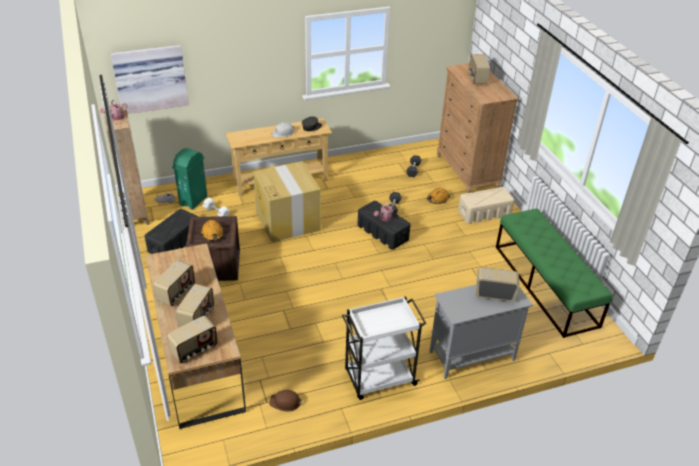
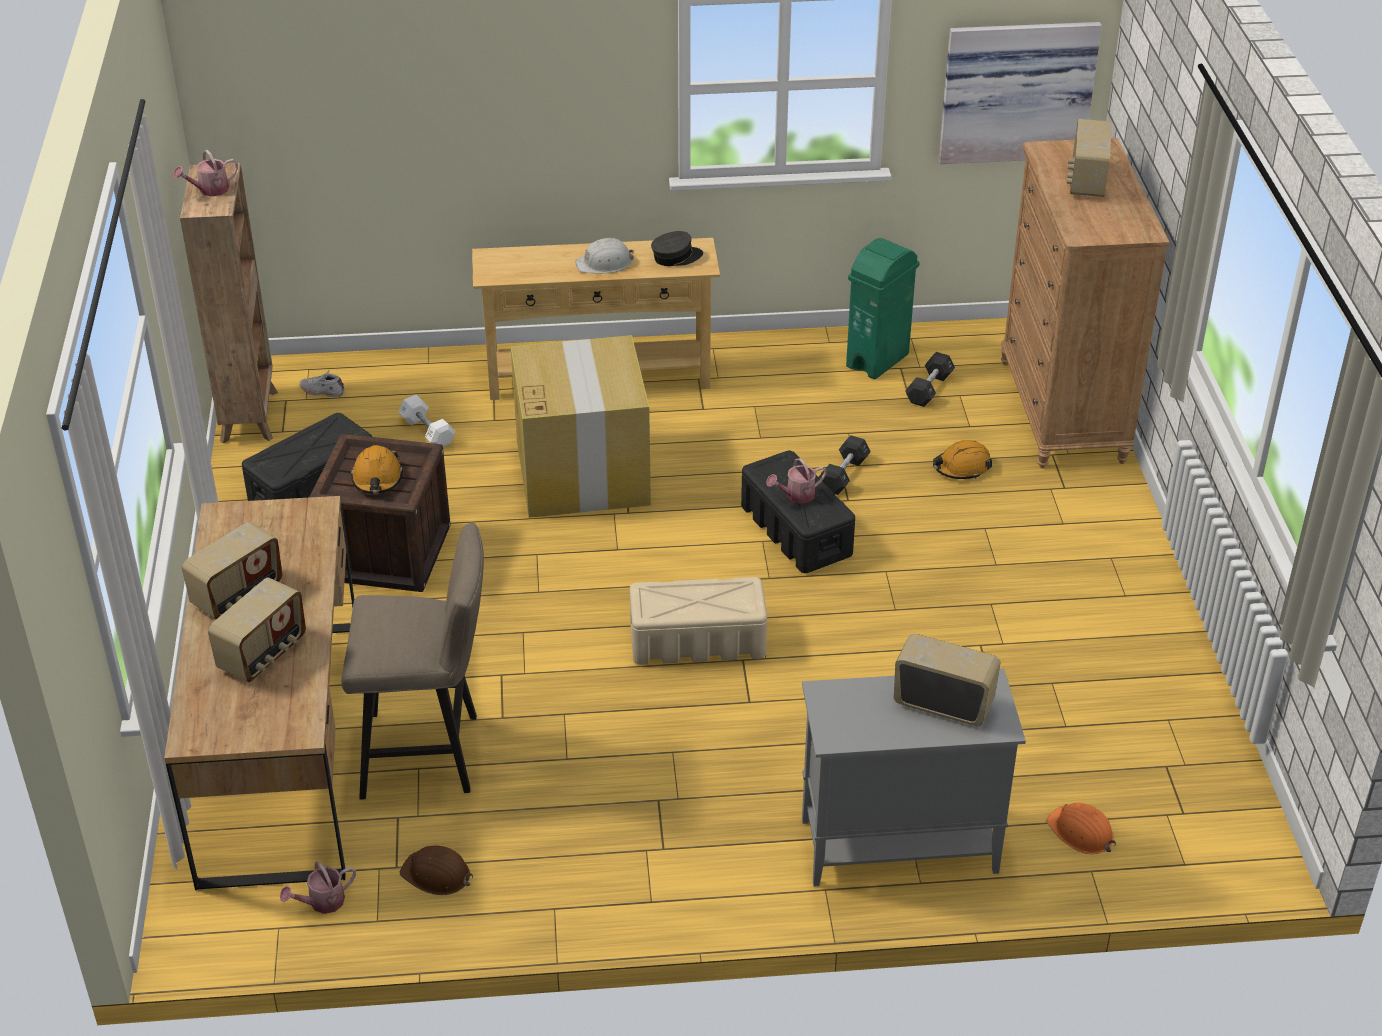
camera: 15 degrees right, 0 degrees up
picture [111,45,189,114] -> picture moved to [939,22,1102,164]
radio [167,316,218,363] -> none
green trash can [172,148,207,210] -> green trash can moved to [846,238,920,379]
white cart [342,296,427,400] -> none
beige storage box [458,187,514,224] -> beige storage box moved to [630,577,767,665]
green bench [496,209,613,338] -> none
none -> watering can [280,862,356,914]
none -> beige stool [341,523,484,800]
none -> orange hard hat [1046,802,1116,854]

